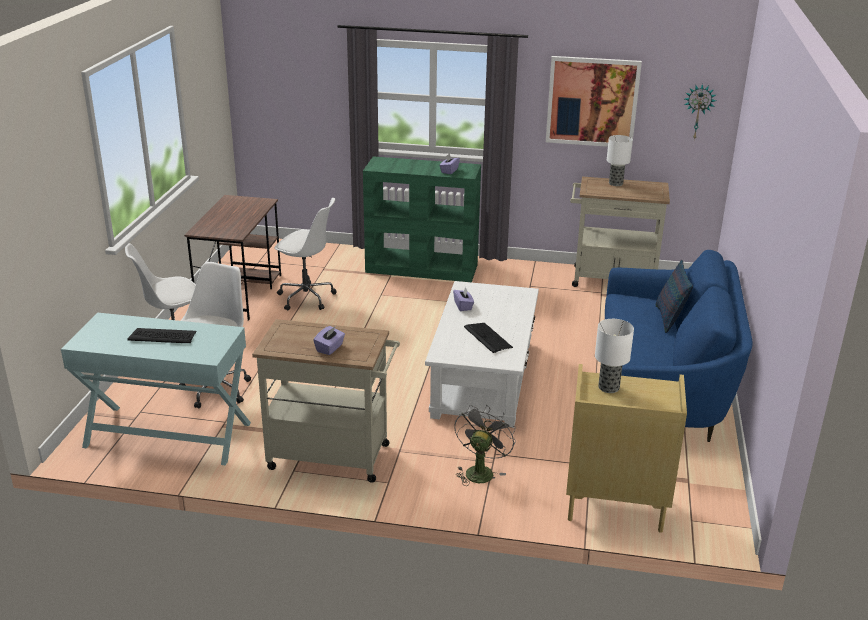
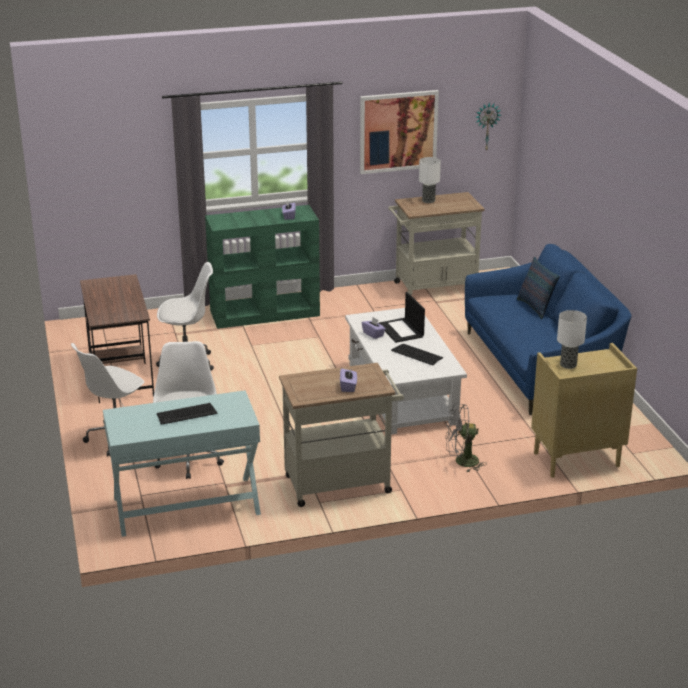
camera: 25 degrees left, 0 degrees up
grey fan [454,405,516,486] -> grey fan turned 90 degrees counterclockwise [445,404,487,472]
none -> laptop [379,292,425,343]

